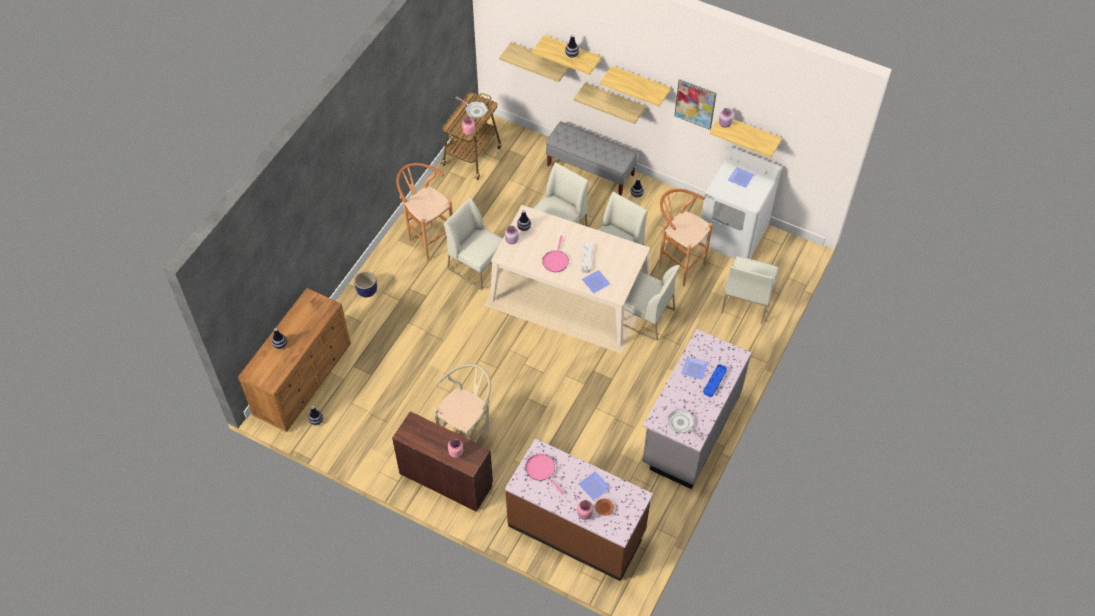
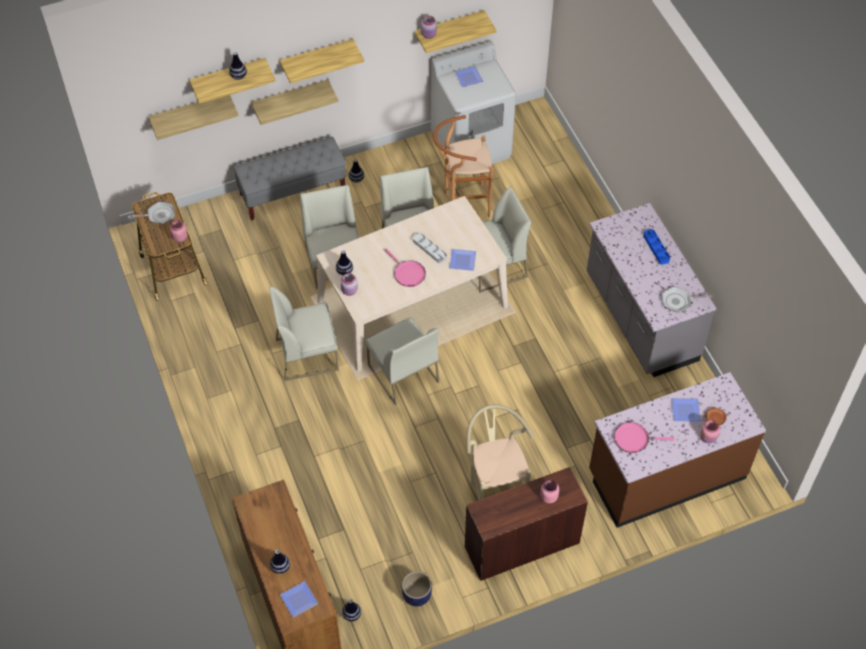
camera: 50 degrees left, 0 degrees up
planter [354,271,377,297] -> planter moved to [402,571,432,606]
brown stool [396,163,453,261] -> none
picture [674,79,717,130] -> none
plate [681,356,708,380] -> plate moved to [280,581,318,618]
white chair [721,256,779,324] -> white chair moved to [365,317,440,406]

